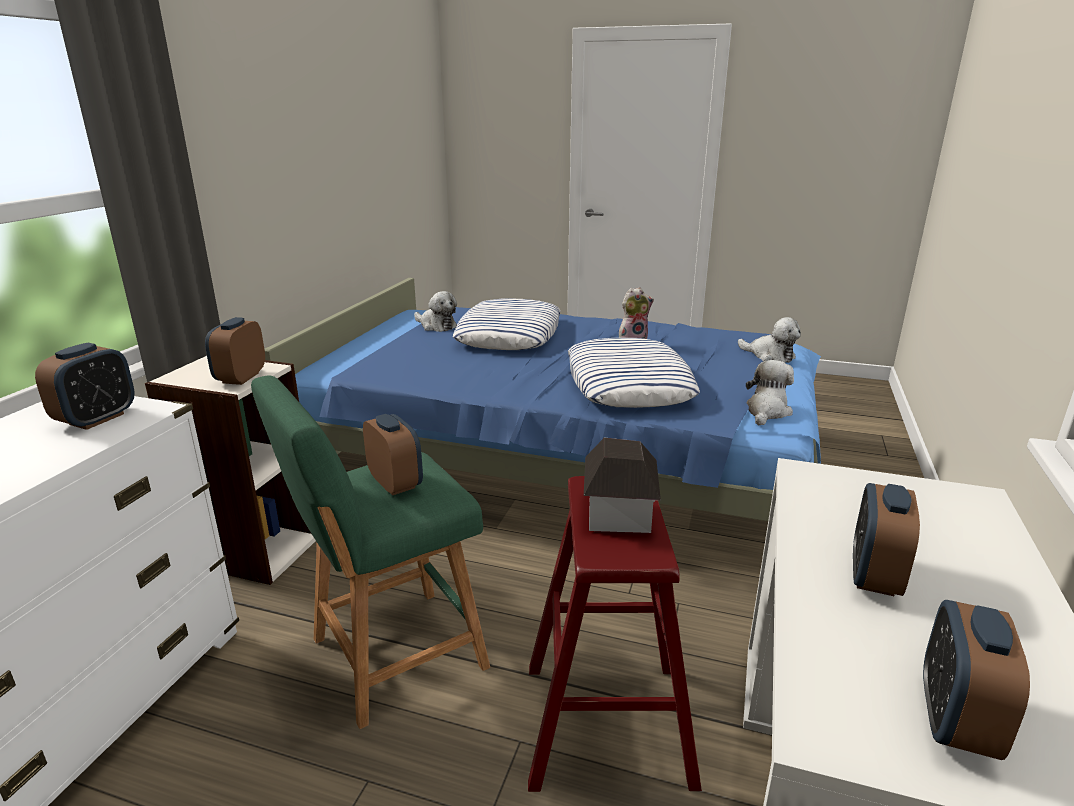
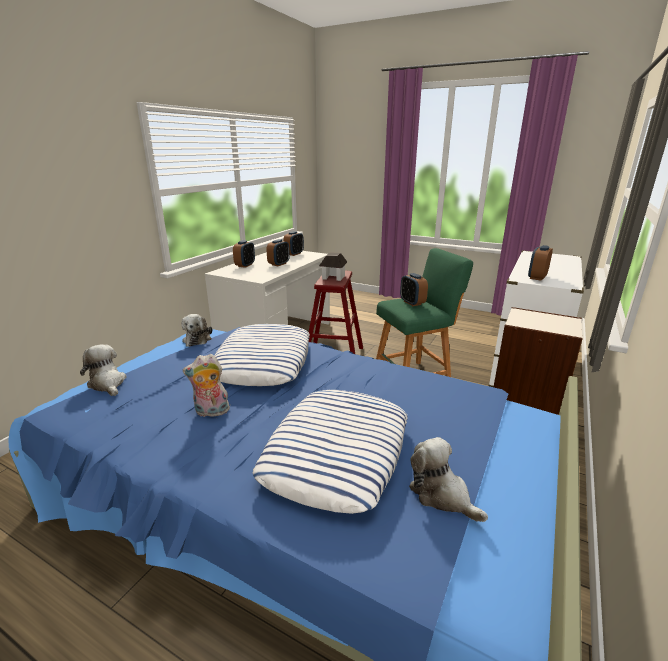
camera: 170 degrees left, 0 degrees up
alarm clock [205,317,265,385] -> alarm clock moved to [233,240,255,268]
plush toy [746,360,794,426] -> plush toy turned 45 degrees counterclockwise [181,314,212,347]

